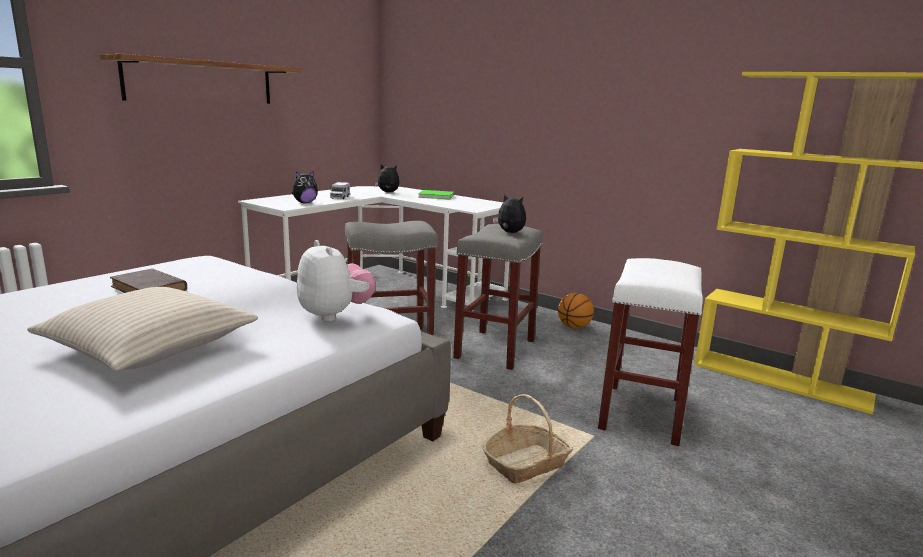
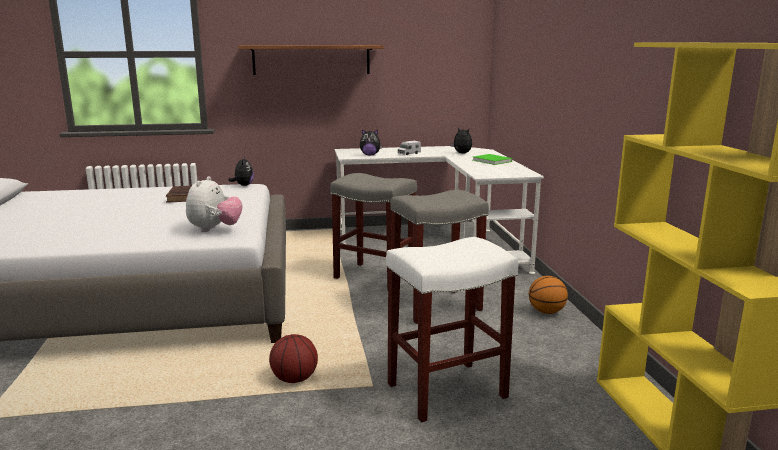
camera: 45 degrees right, 0 degrees up
beige pillow [27,287,258,371] -> none
basket [483,394,573,483] -> basketball [269,334,318,383]
plush toy [493,194,526,233] -> plush toy moved to [228,156,254,186]

